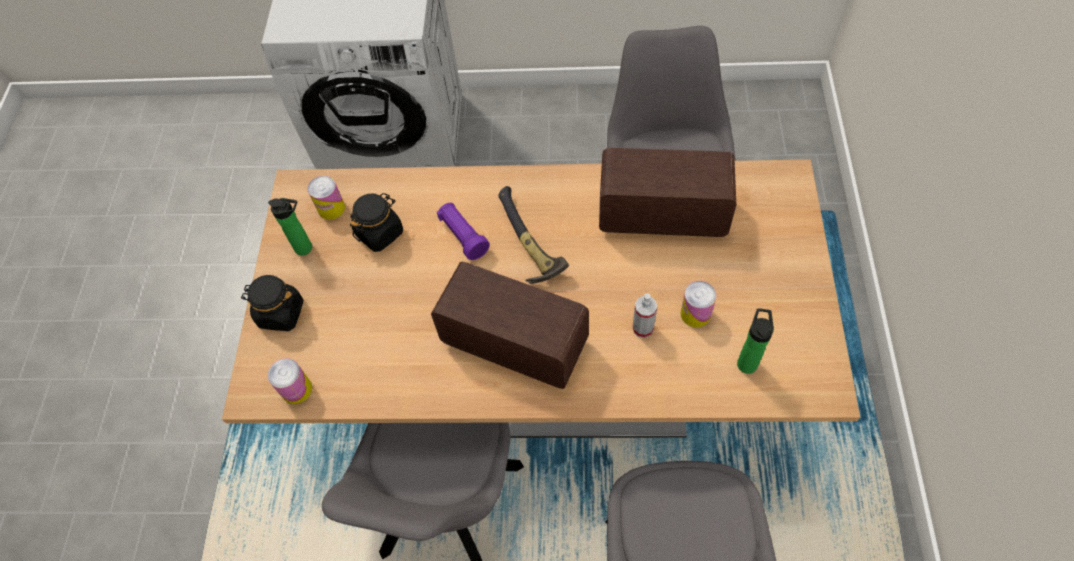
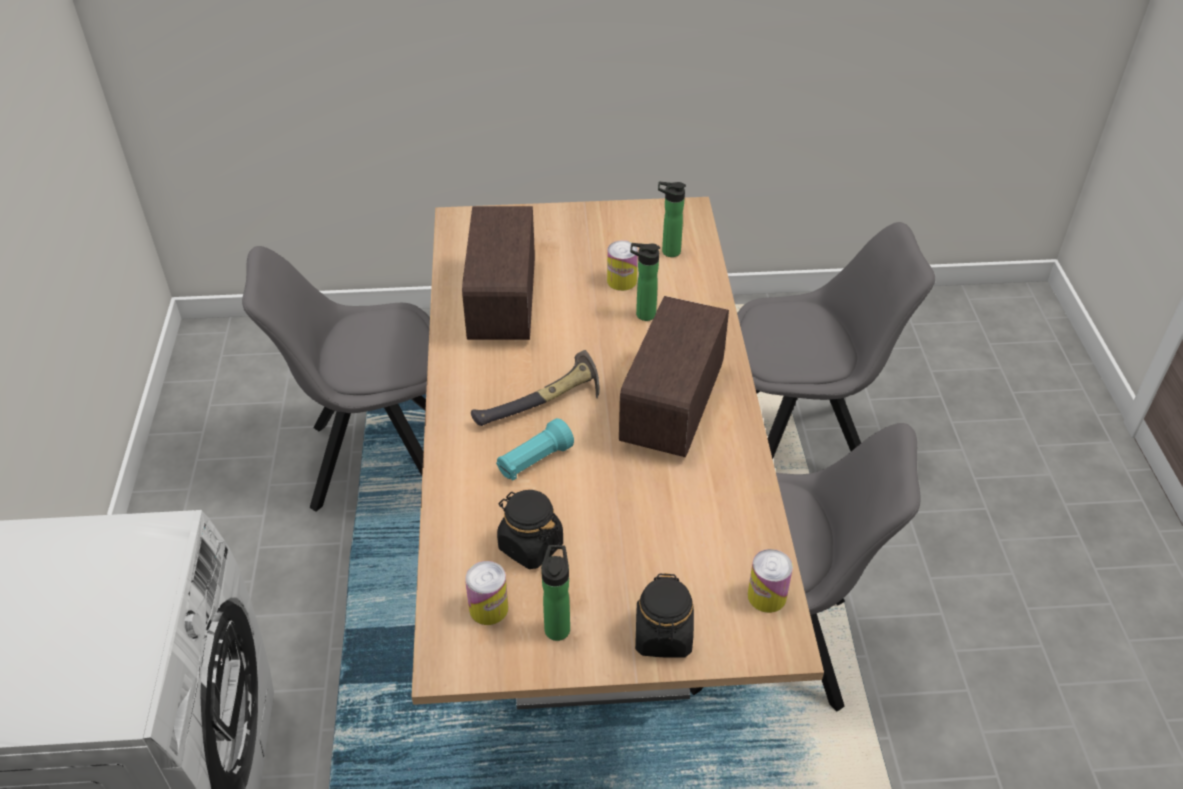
camera: 100 degrees left, 15 degrees down
purple flashlight [437,203,490,260] -> turquoise flashlight [496,418,574,480]
spray bottle [633,293,657,338] -> bottle [630,243,660,321]

